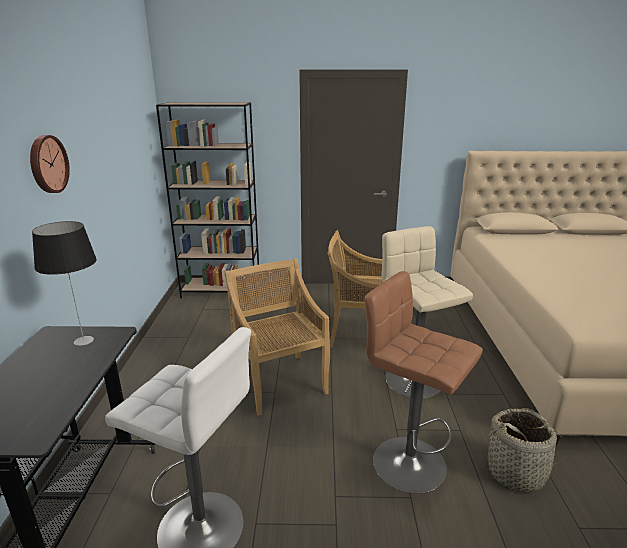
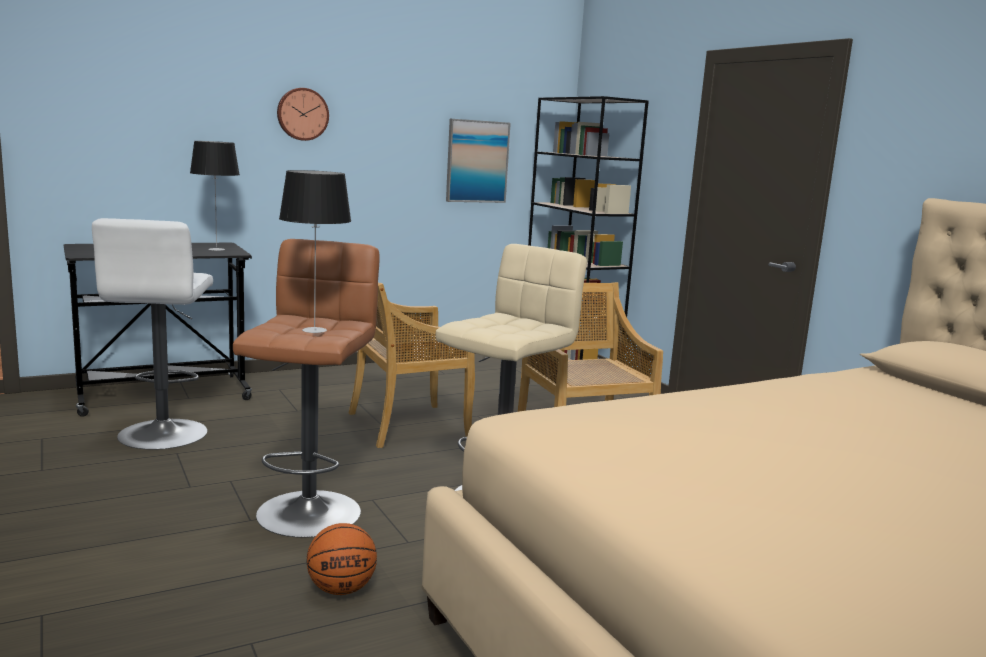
camera: 60 degrees right, 10 degrees down
beige chair [225,258,330,416] -> beige chair turned 150 degrees counterclockwise [349,283,475,448]
basket [481,408,562,493] -> basketball [307,523,377,595]
none -> table lamp [279,170,351,333]
none -> picture [446,119,511,203]

